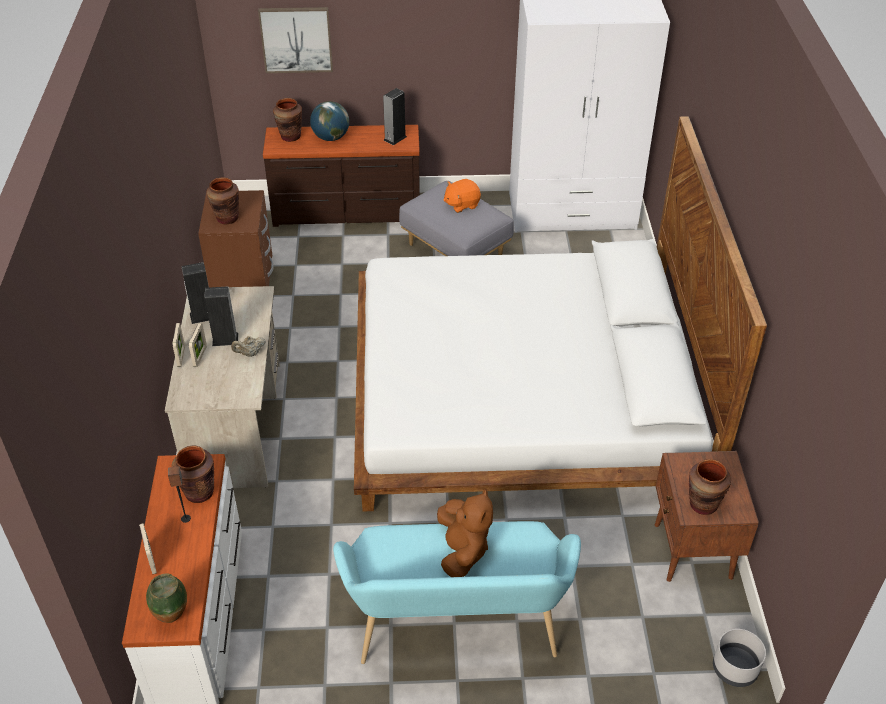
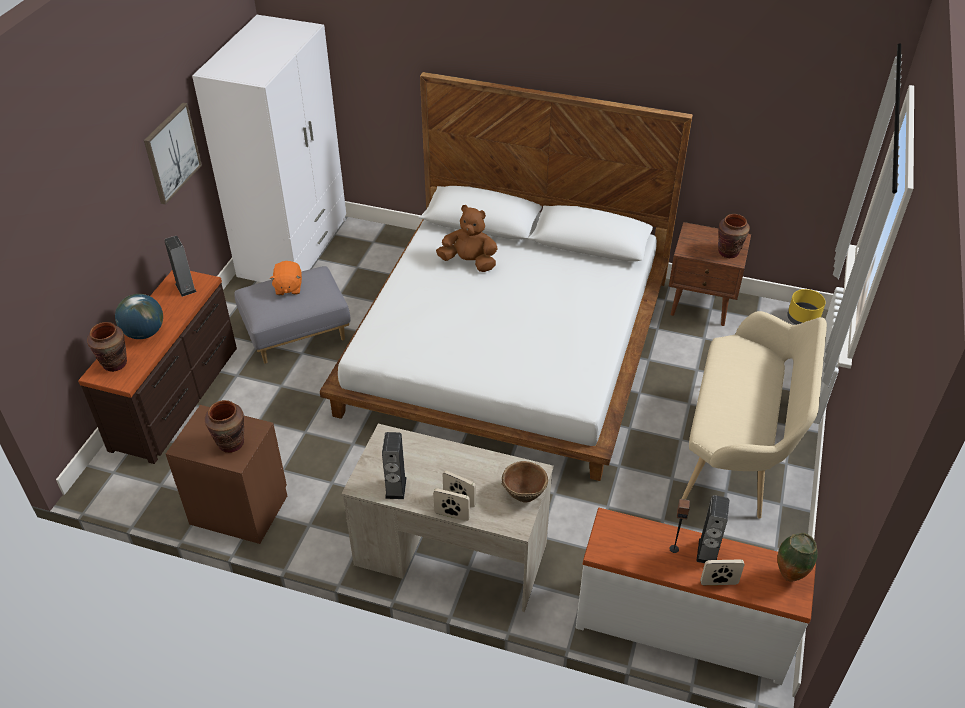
camera: 70 degrees left, 0 degrees up
brown vase [171,446,214,503] -> none
speaker [205,286,239,346] -> speaker moved to [696,495,729,563]
beige teapot [231,336,266,357] -> none
picture [258,7,333,73] -> picture moved to [144,103,202,205]
turquoise bench [333,521,581,664] -> beige bench [682,311,827,519]
brown plush toy [437,488,493,577] -> brown plush toy moved to [436,205,498,272]
grey planter [713,629,766,687] -> yellow planter [787,289,826,325]
none -> brown bowl [502,461,548,503]

